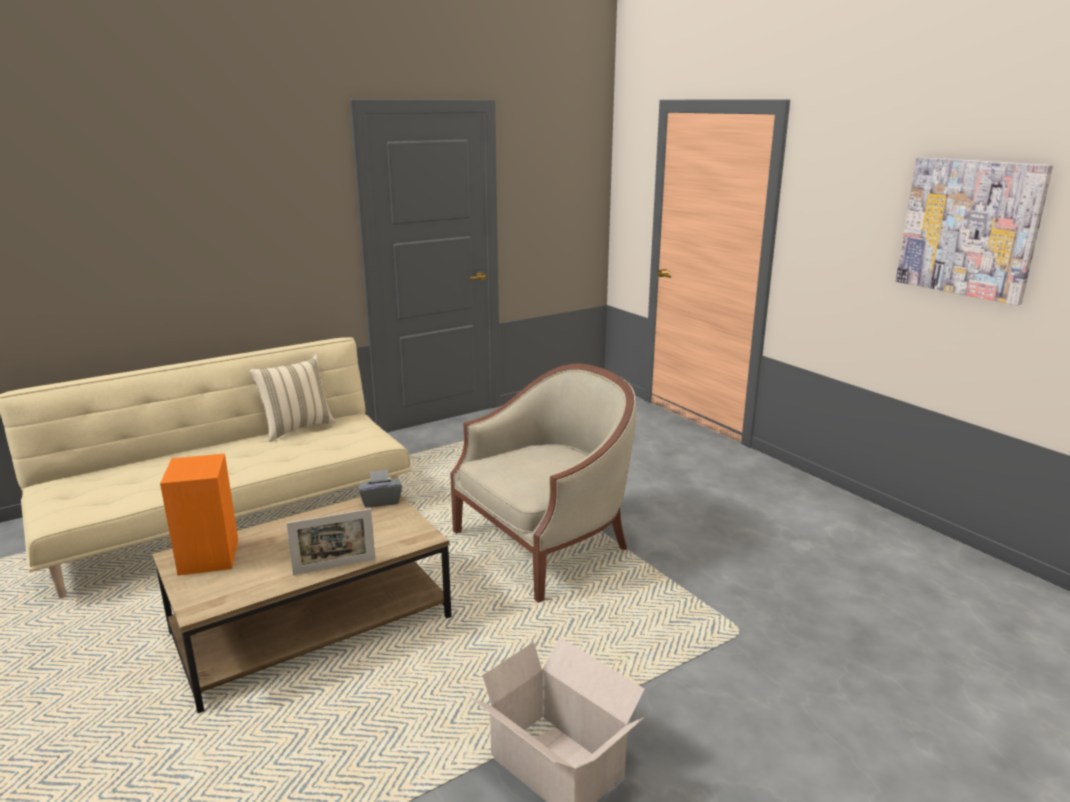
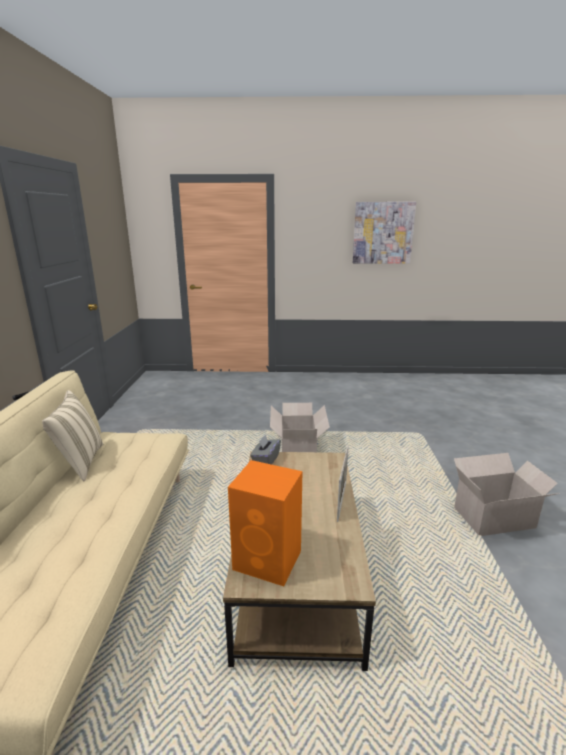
camera: 55 degrees left, 0 degrees up
beige armchair [450,363,636,603] -> cardboard box [270,403,330,452]

